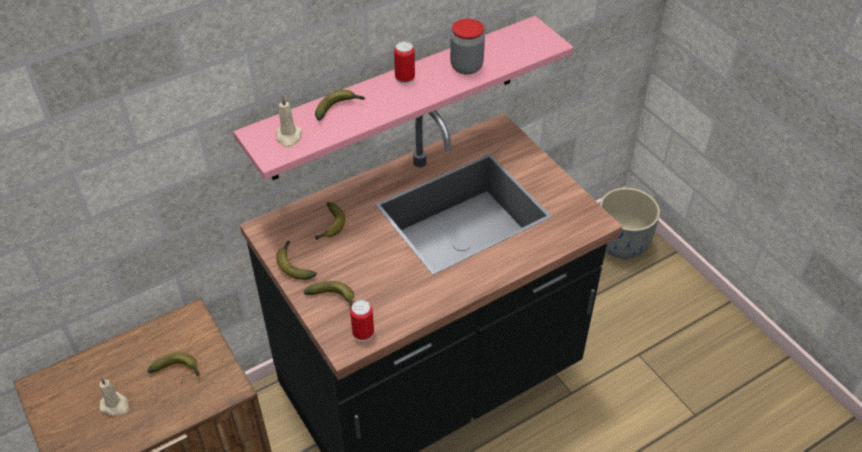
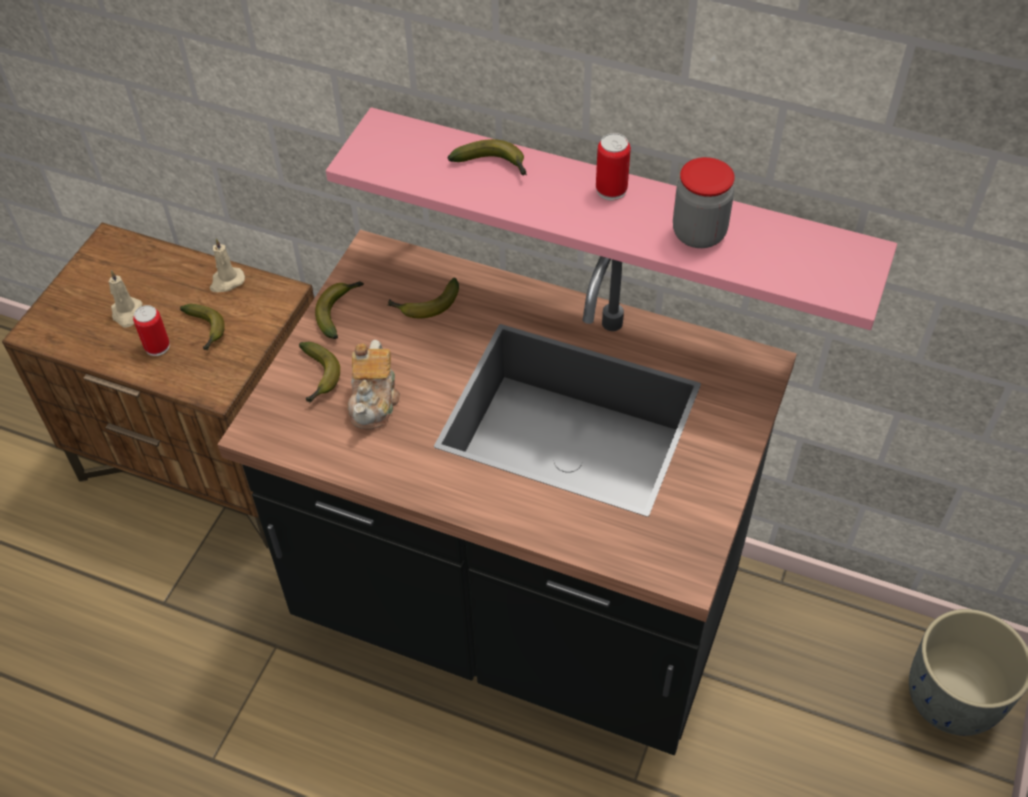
camera: 55 degrees right, 5 degrees up
beige candle [276,96,302,148] -> beige candle moved to [210,238,245,292]
can [350,300,374,342] -> can moved to [133,305,170,356]
none -> teapot [347,340,400,430]

